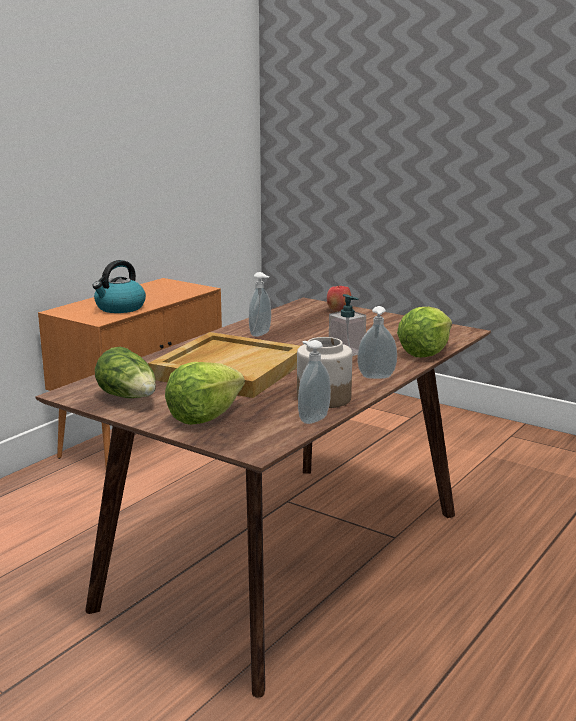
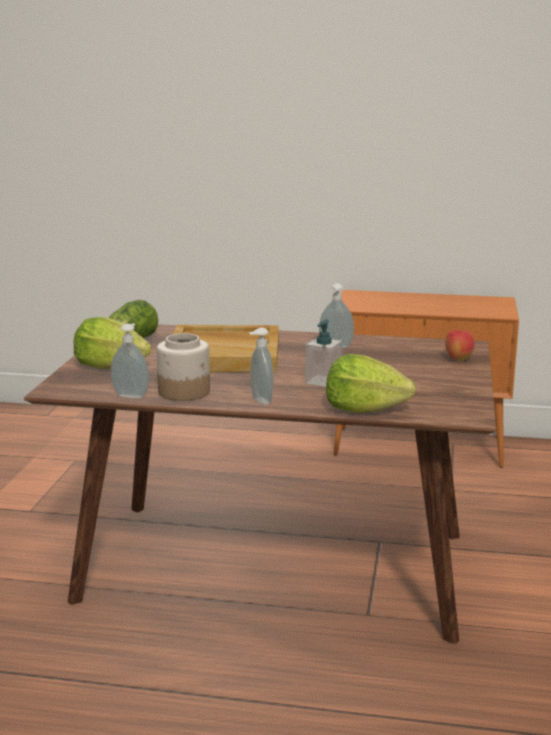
camera: 65 degrees right, 0 degrees up
kettle [92,260,146,313] -> none

